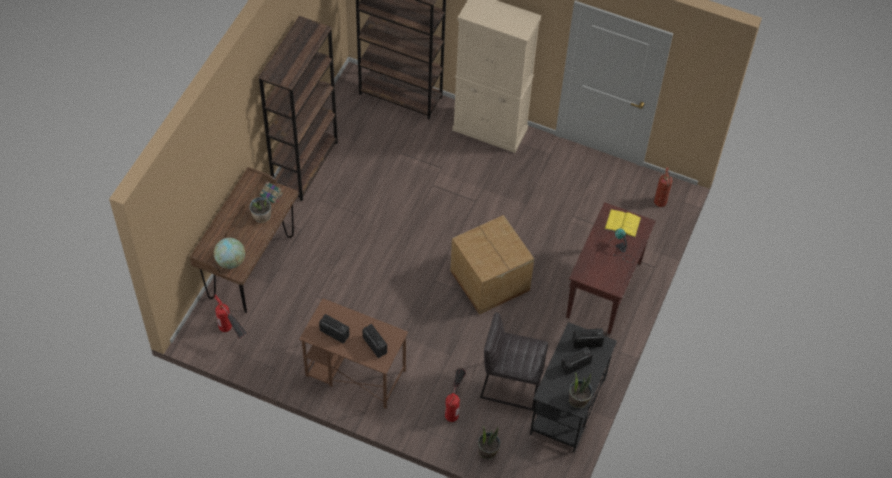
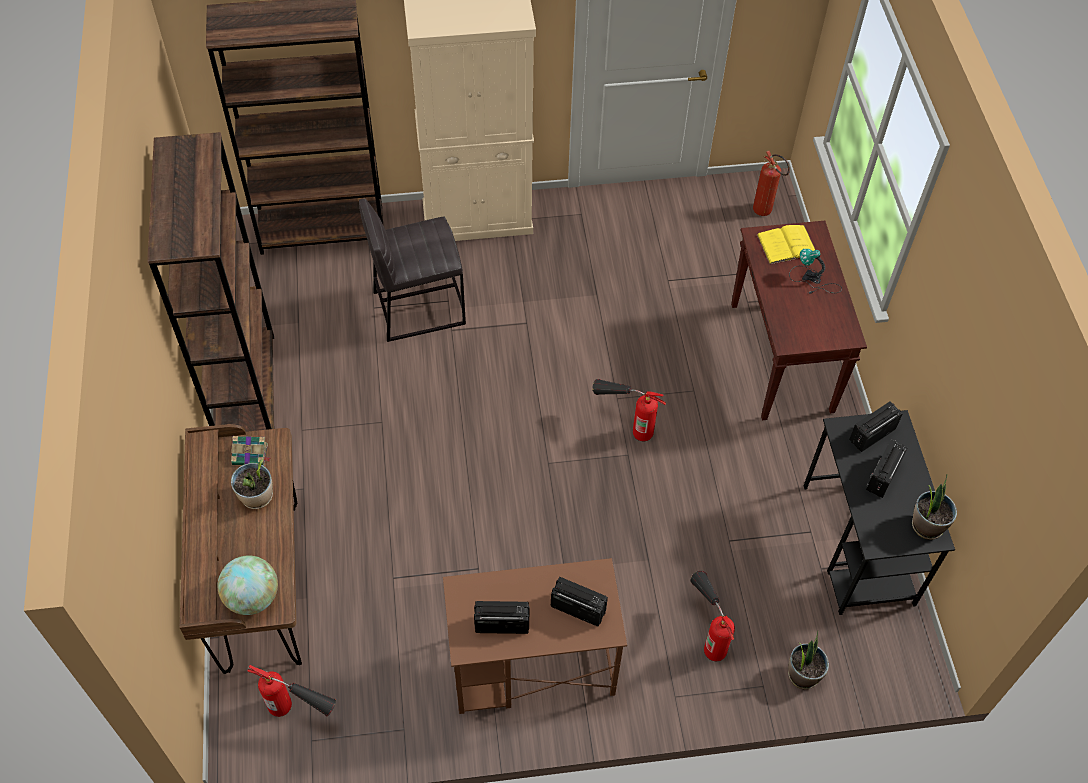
camera: 30 degrees left, 0 degrees up
cardboard box [450,215,534,315] -> fire extinguisher [593,379,666,441]
grey stool [480,312,548,411] -> grey stool moved to [359,198,466,342]

